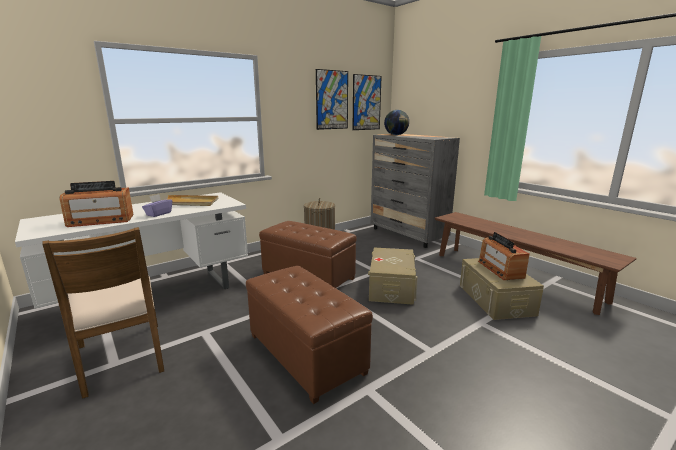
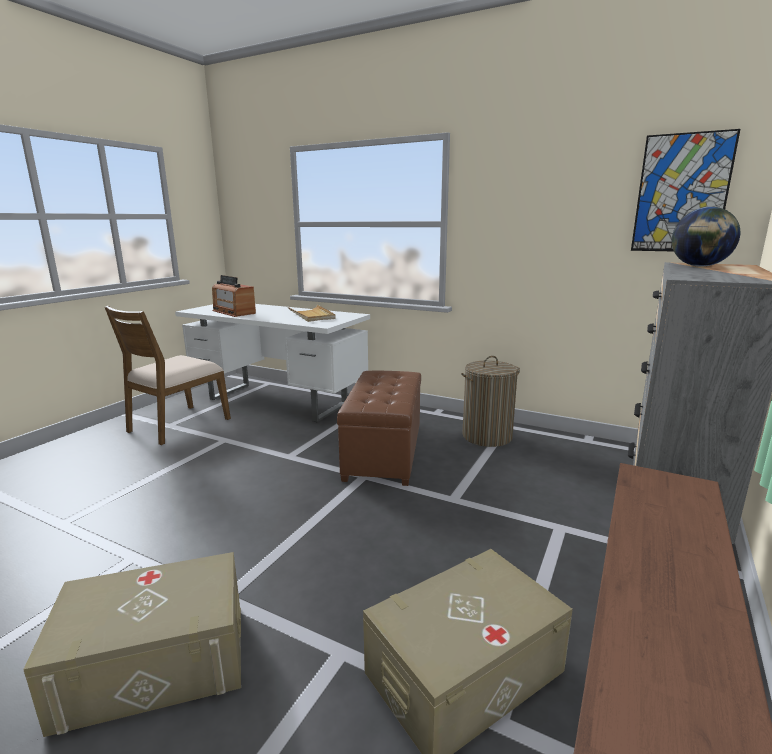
camera: 65 degrees right, 0 degrees up
purple tissue box [142,194,172,217] -> none
brown ottoman [246,266,373,404] -> none
picture [316,69,348,130] -> none
beige storage box [368,247,418,305] -> beige storage box moved to [23,552,241,737]
radio [478,232,530,280] -> none

